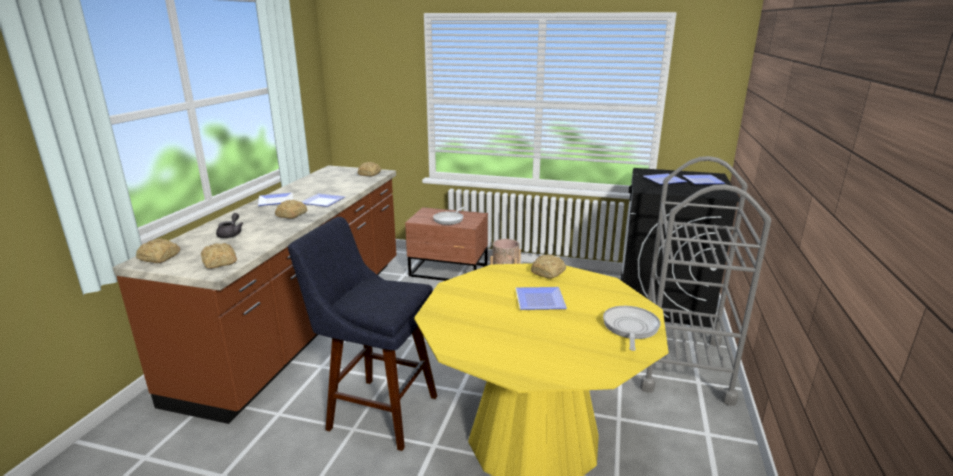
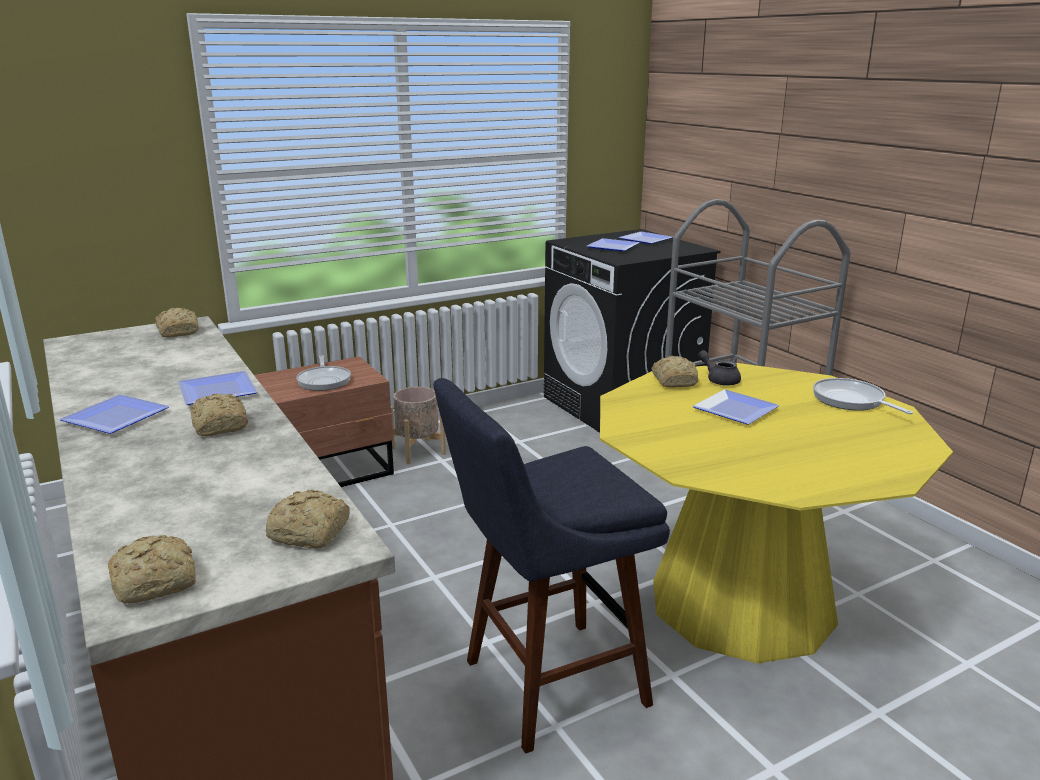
camera: 45 degrees left, 0 degrees up
grey teapot [216,213,243,238] -> grey teapot moved to [698,350,741,386]

